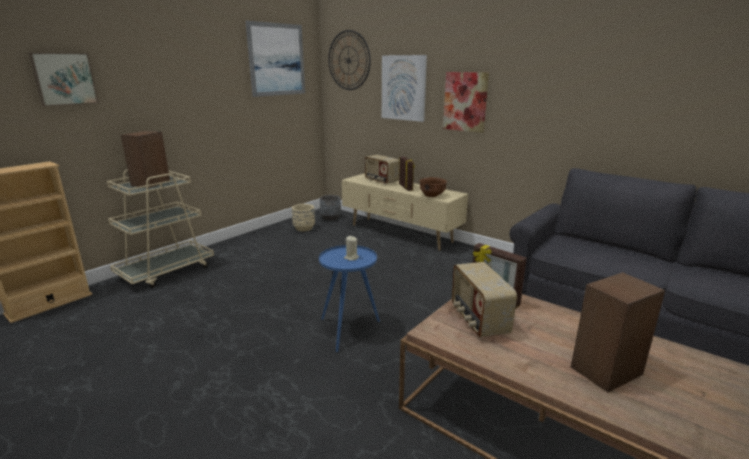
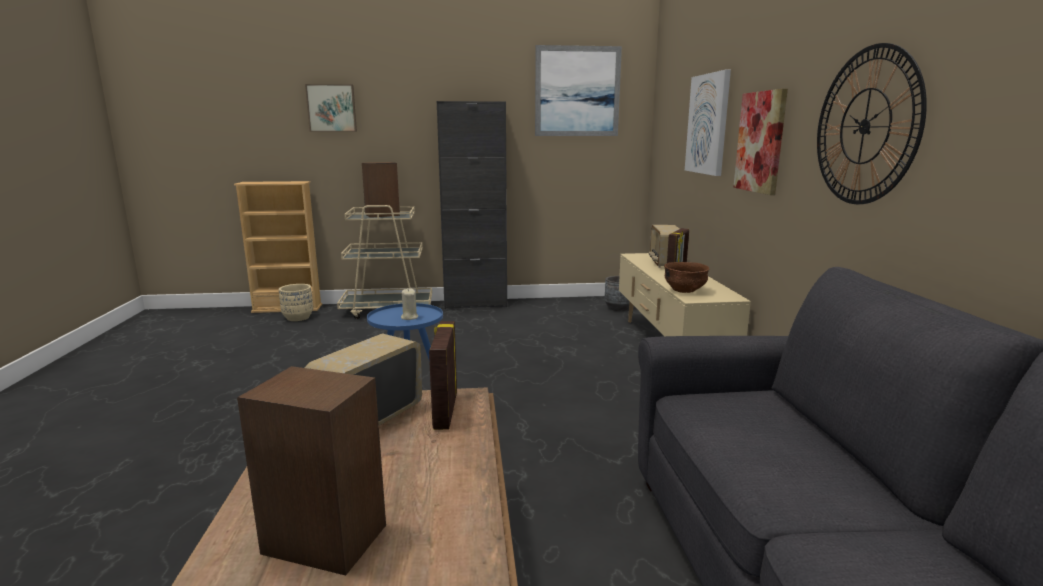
camera: 45 degrees right, 5 degrees down
beige planter [292,204,315,232] -> beige planter moved to [279,284,313,321]
wall clock [328,30,371,90] -> wall clock moved to [817,43,927,204]
none -> black cabinet [437,101,507,309]

